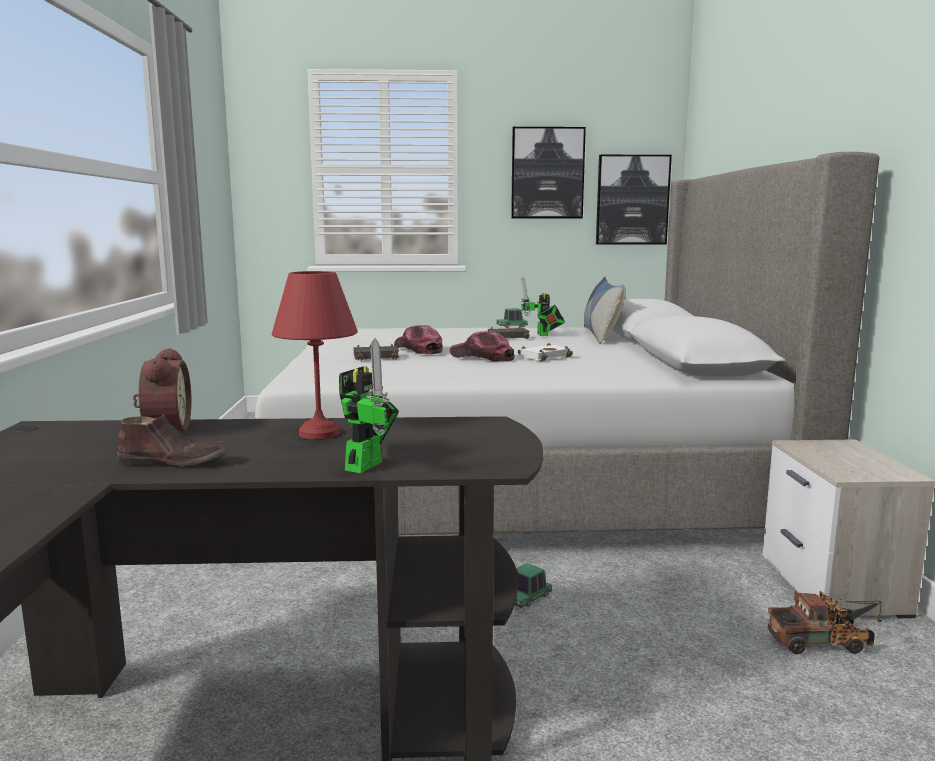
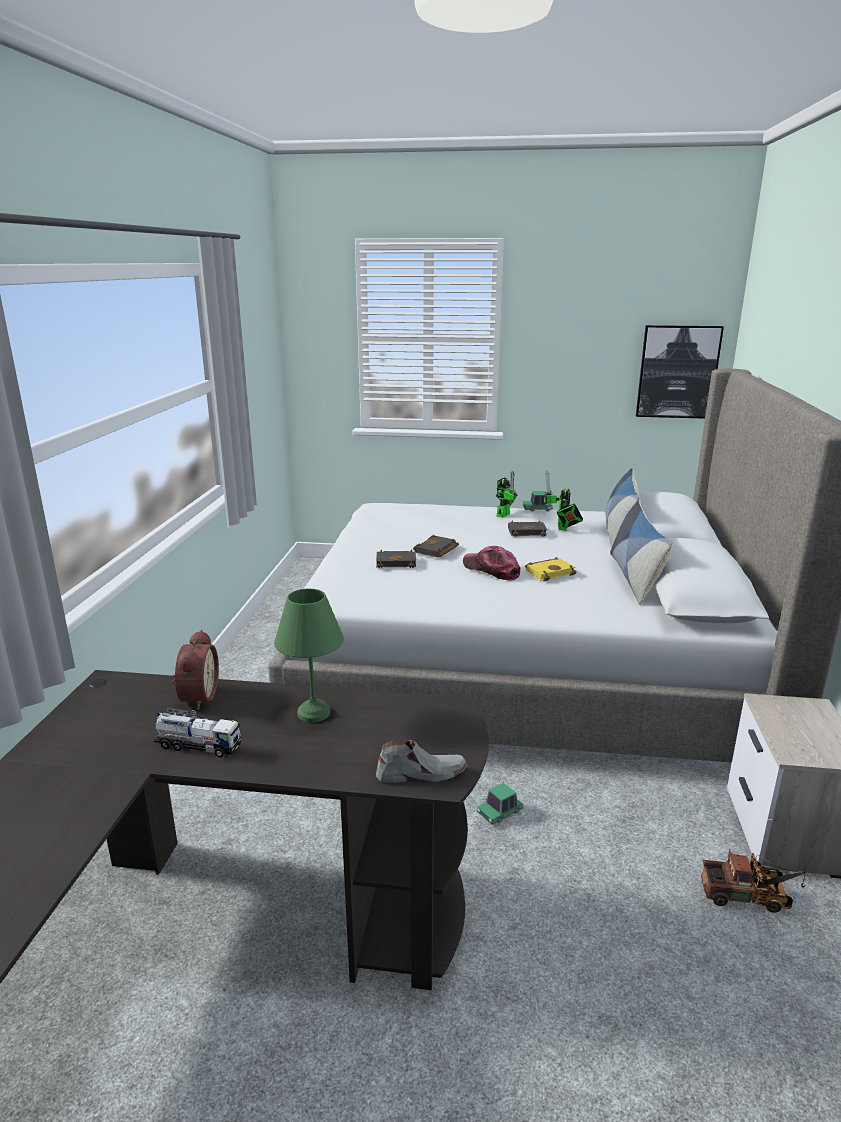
camera: 10 degrees right, 10 degrees up
brown shoe [117,415,229,466] -> toy truck [153,708,241,758]
red table lamp [272,271,358,439] -> green table lamp [274,589,344,723]
toy robot [339,338,399,473] -> toy robot moved to [496,471,517,518]
cap [394,325,443,354] -> black book [413,535,459,558]
picture [511,127,586,218] -> none
white book [518,343,573,361] -> yellow book [525,557,576,581]
none -> grey shoe [376,740,467,783]
none -> pillow [610,501,673,605]

